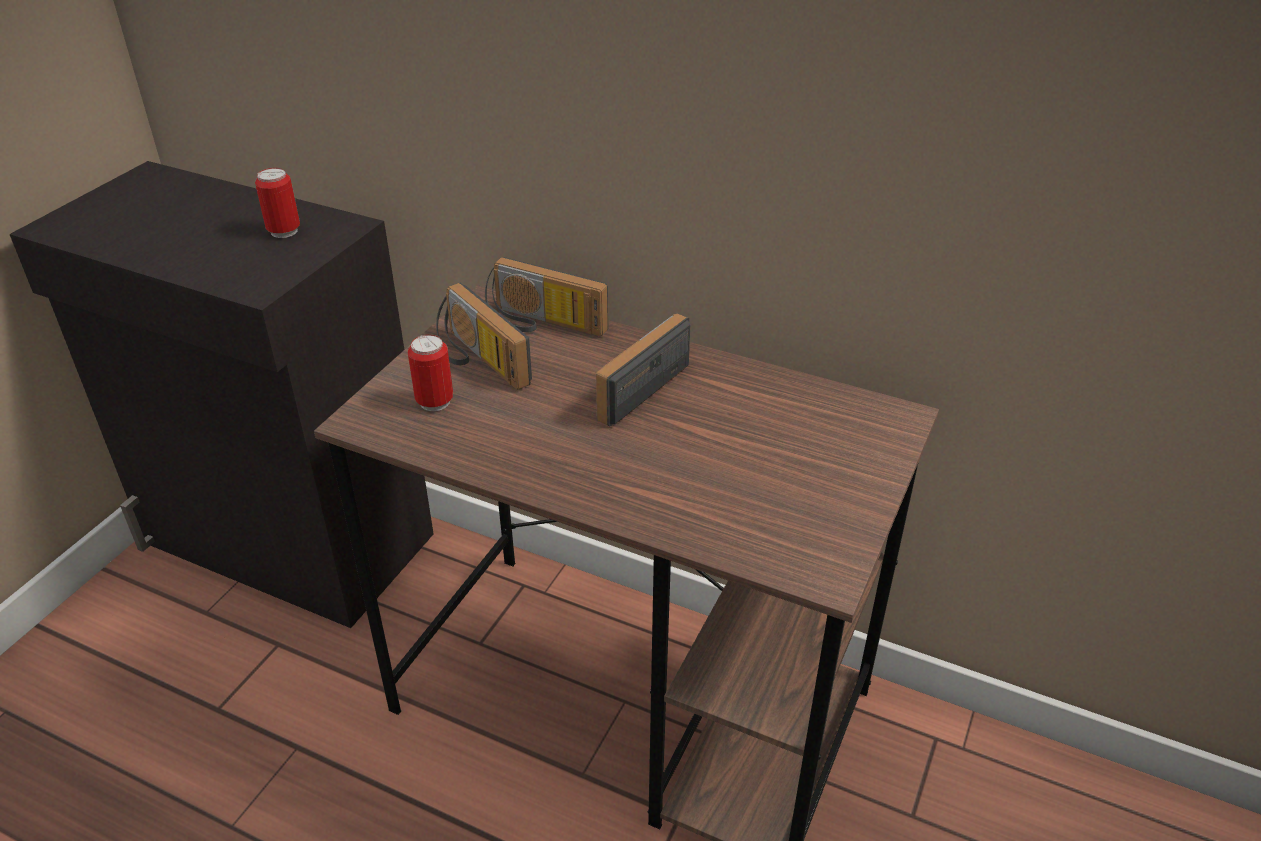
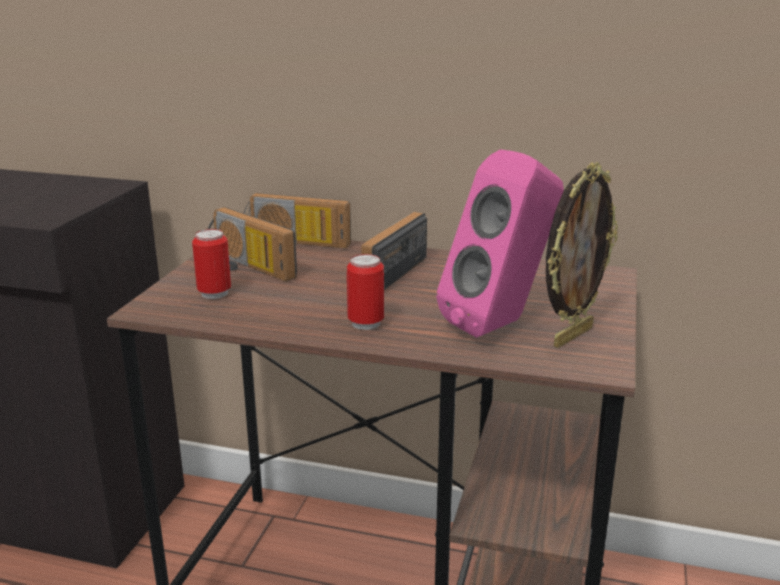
camera: 10 degrees left, 15 degrees down
can [255,168,300,238] -> can moved to [347,254,384,330]
none -> pink speaker [436,149,564,338]
none -> picture frame [546,162,618,348]

